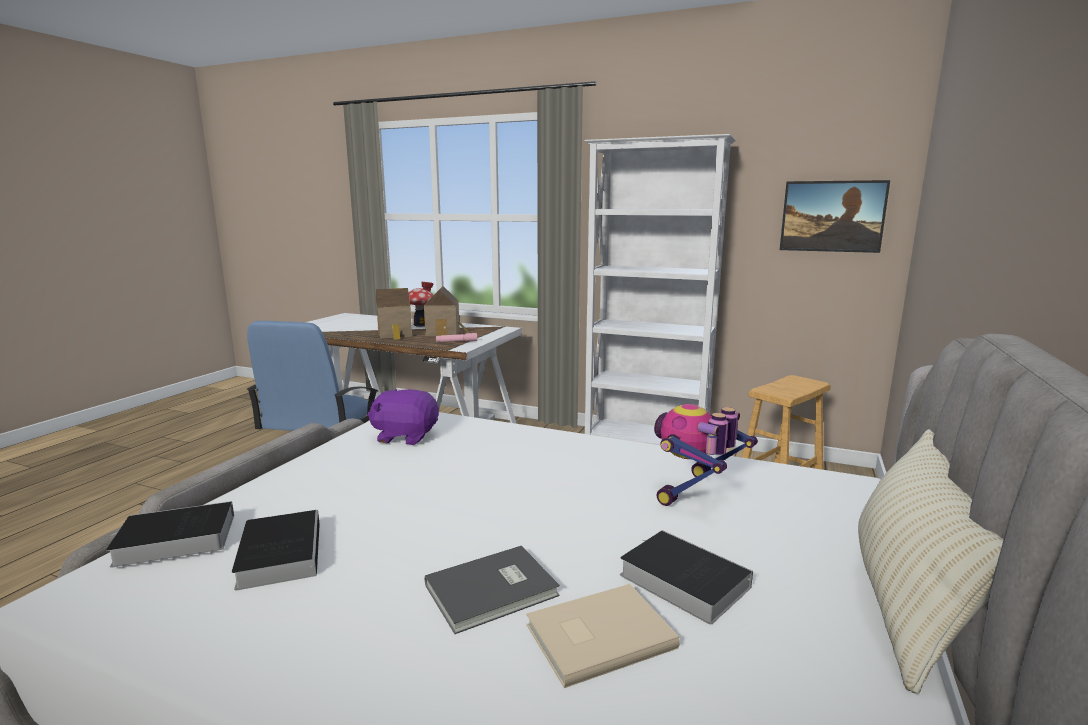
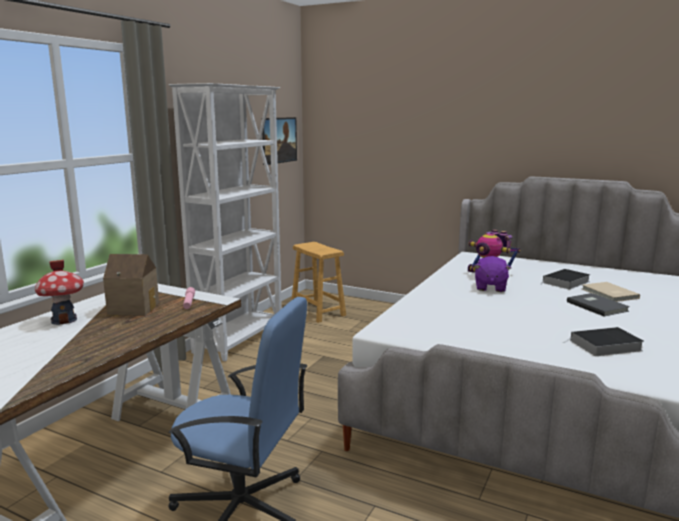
camera: 85 degrees left, 0 degrees up
book [106,501,234,567] -> none
purple plush toy [367,389,439,445] -> purple plush toy moved to [474,256,511,292]
toy house [376,288,412,340] -> none
beige pillow [858,429,1004,693] -> none

